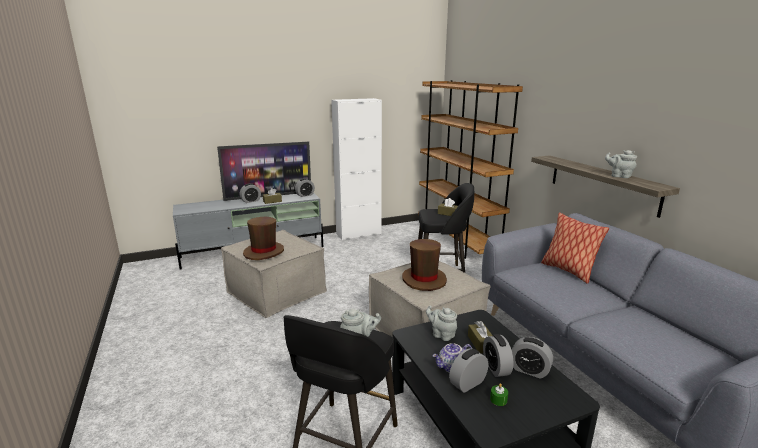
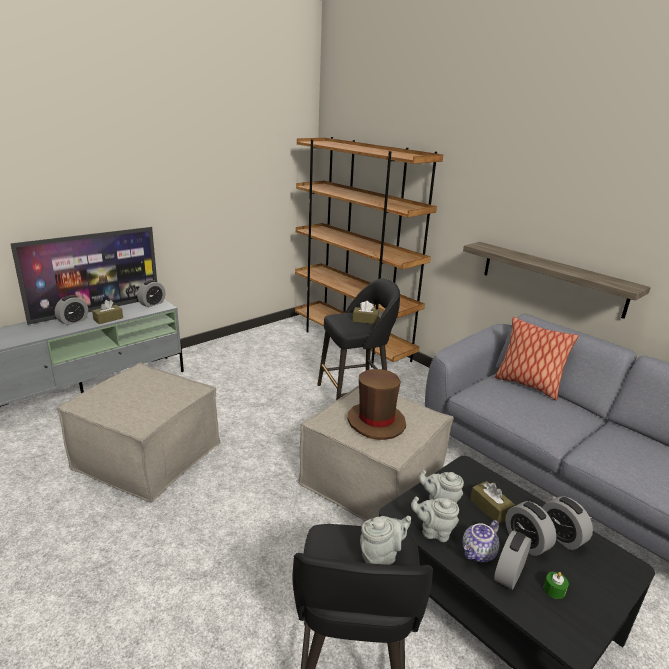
camera: 20 degrees left, 5 degrees up
brown hat [243,216,284,260] -> none
white cabinet [331,98,382,240] -> none
alarm clock [512,337,553,379] -> alarm clock turned 45 degrees clockwise [542,496,593,550]
grey teapot [605,150,637,178] -> grey teapot moved to [411,496,459,542]

